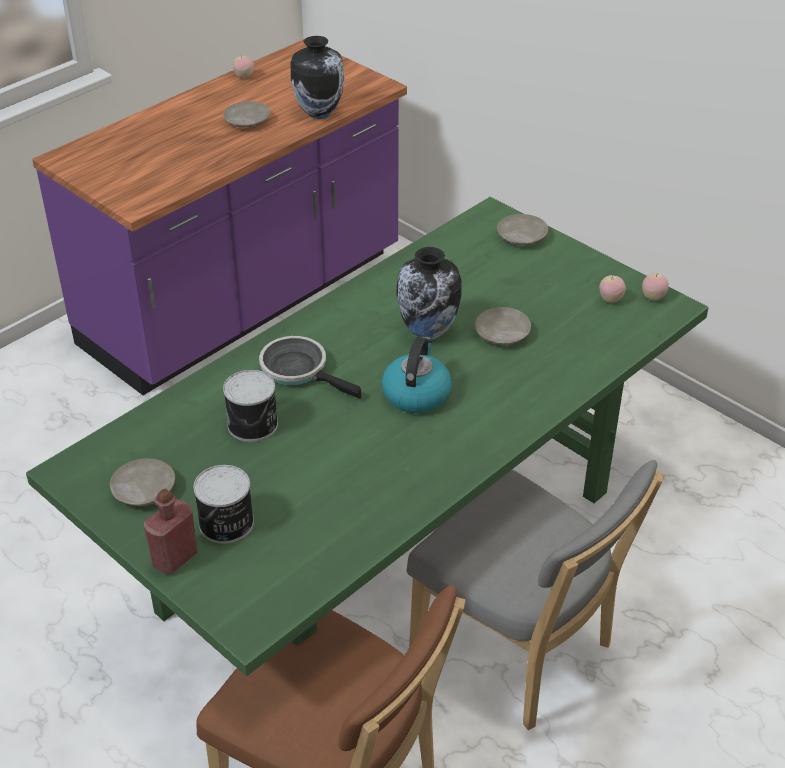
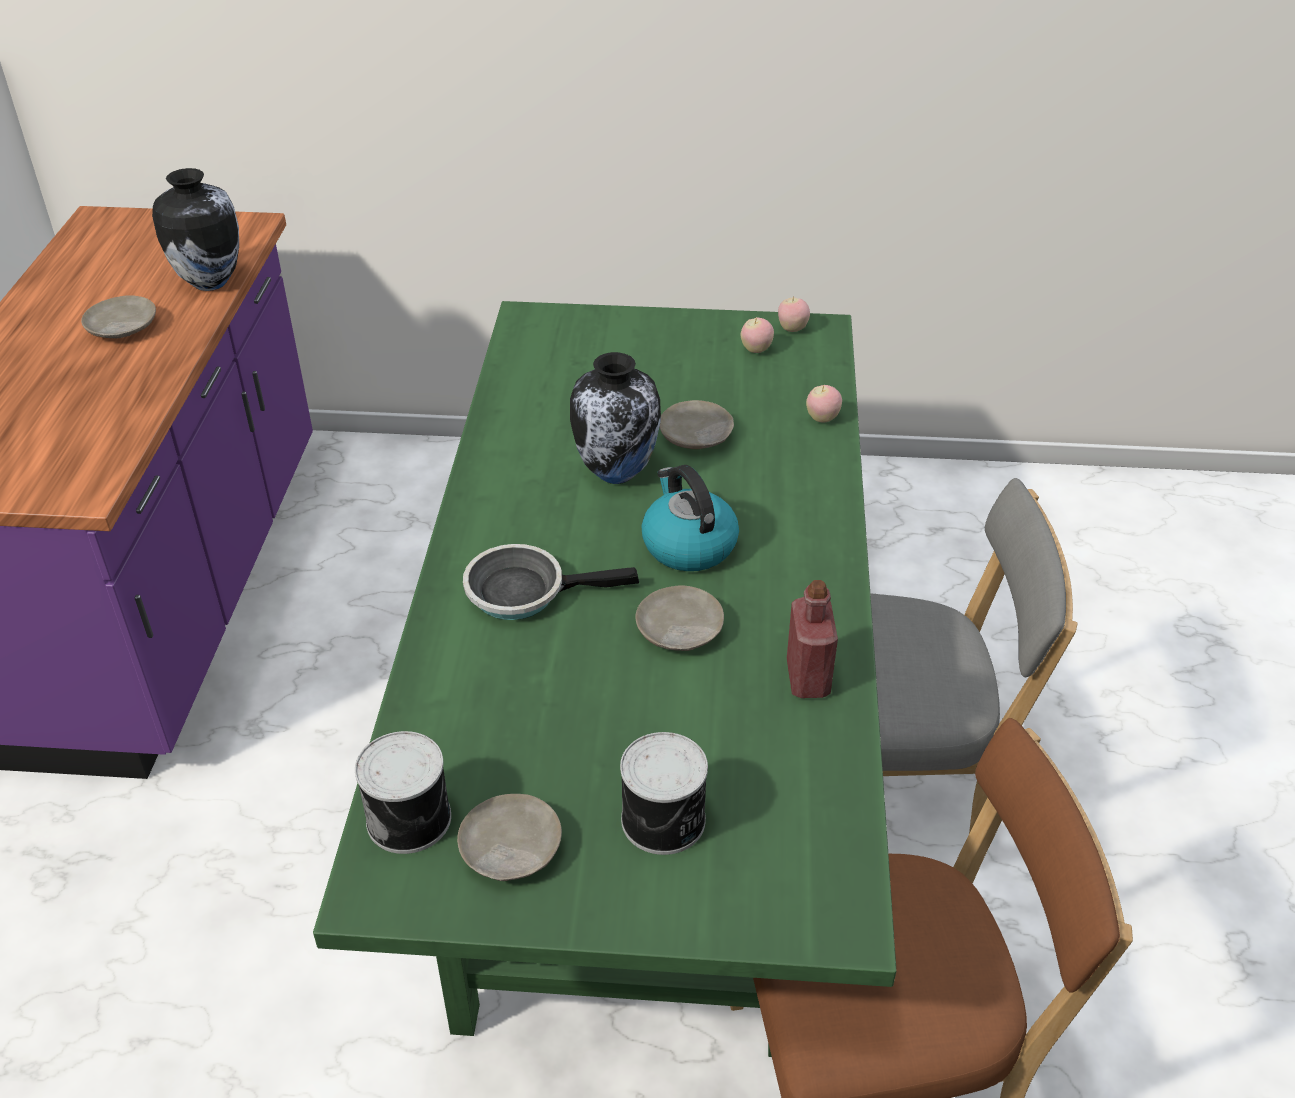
camera: 40 degrees left, 0 degrees up
red bottle [143,489,198,574] -> red bottle moved to [787,580,838,698]
can [223,370,278,442] -> can moved to [355,731,451,854]
apple [233,54,254,79] -> apple moved to [806,385,842,422]
beige plate [497,214,548,245] -> beige plate moved to [635,585,724,651]

